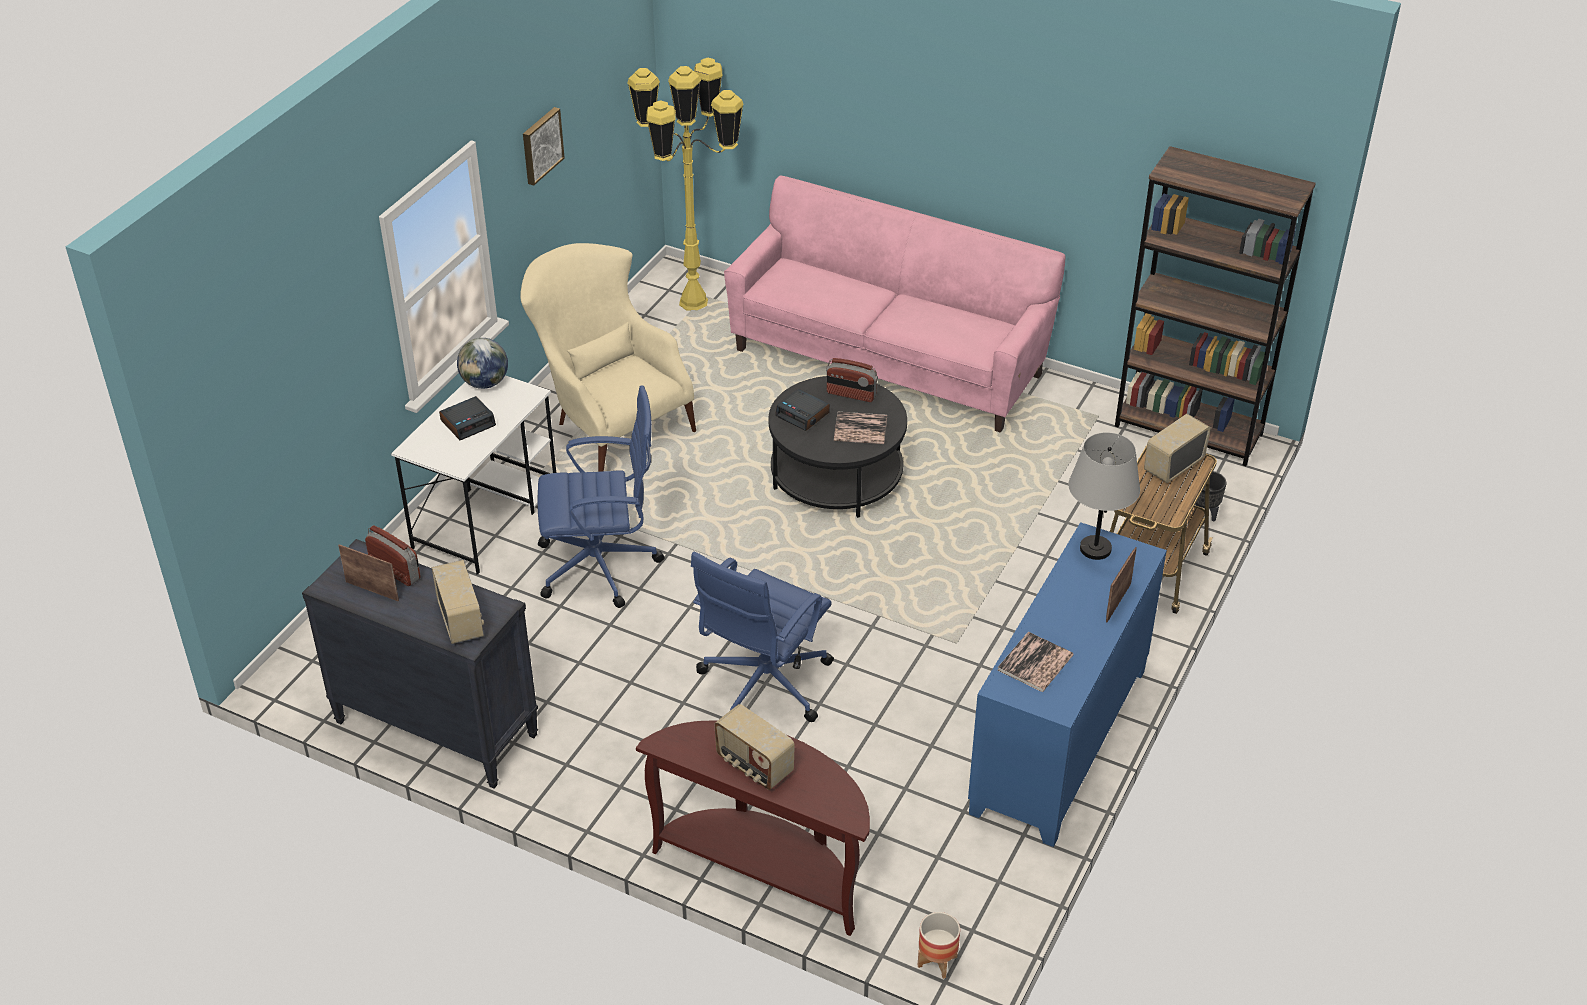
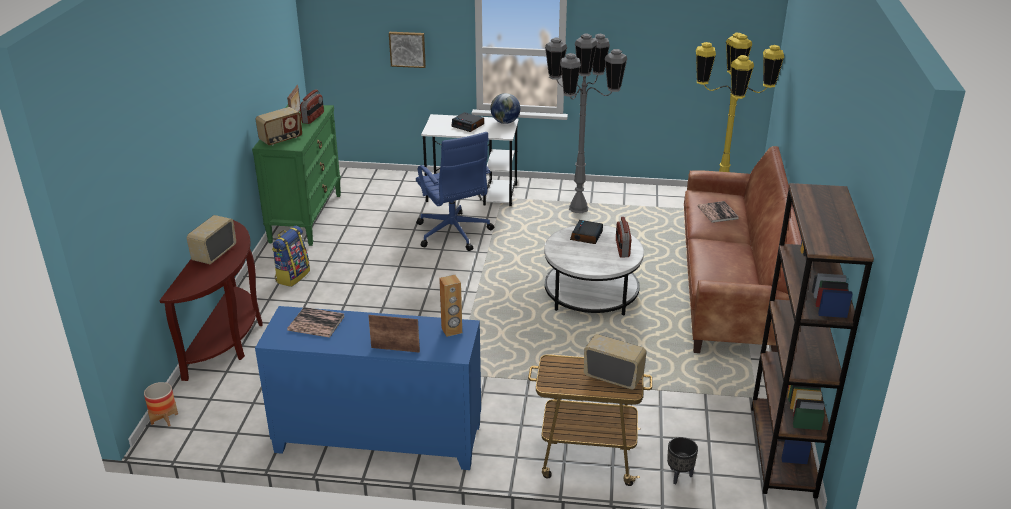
camera: 70 degrees right, 10 degrees down
black dresser [302,539,538,789] -> green dresser [252,105,341,246]
beige armchair [520,243,696,472] -> grey floor lamp [545,34,627,213]
picture [523,107,565,186] -> picture moved to [389,32,426,68]
blue office chair [691,552,834,722] -> none
pink sofa [724,175,1065,433] -> brown sofa [684,146,802,353]
black coffee table [768,376,907,518] -> white coffee table [544,225,644,316]
book [834,412,887,444] -> book moved to [697,201,739,223]
grey table lamp [1068,432,1140,560] -> brown speaker [439,275,462,337]
none -> backpack [272,226,310,287]

